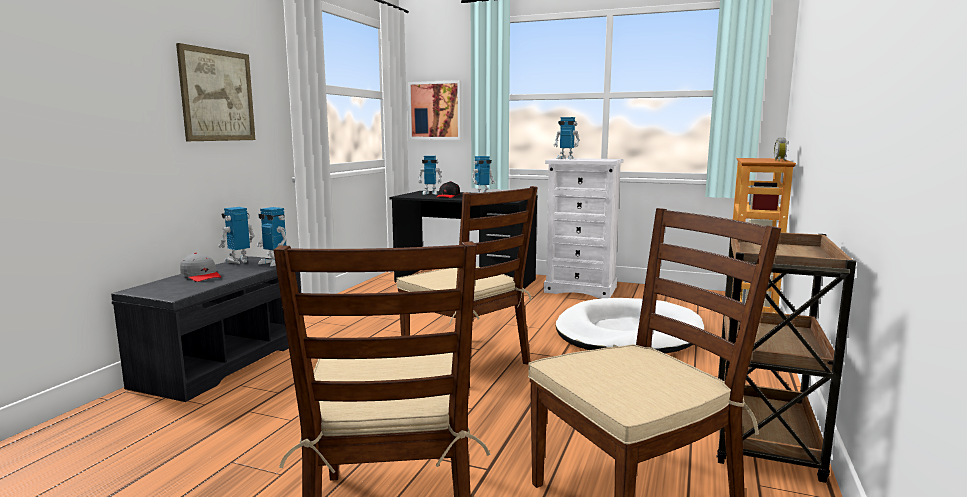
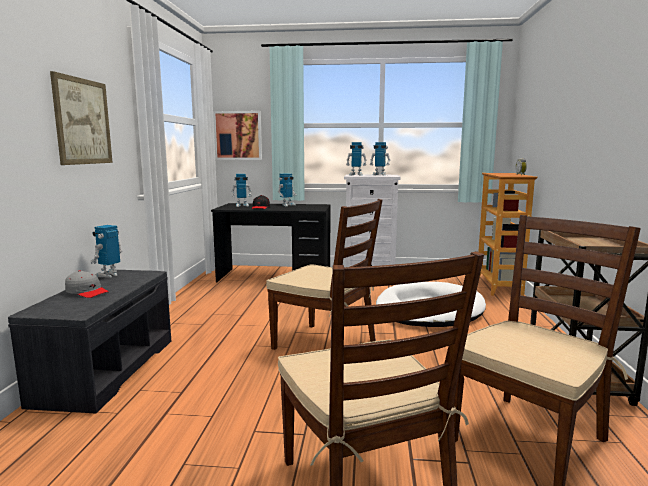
camera: 15 degrees left, 0 degrees up
toy robot [257,207,287,266] -> toy robot moved to [370,142,390,175]

